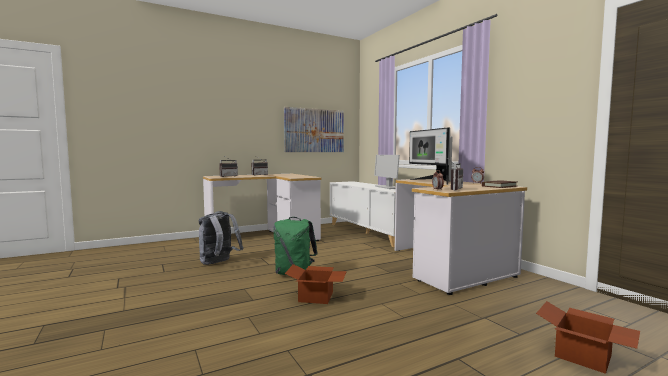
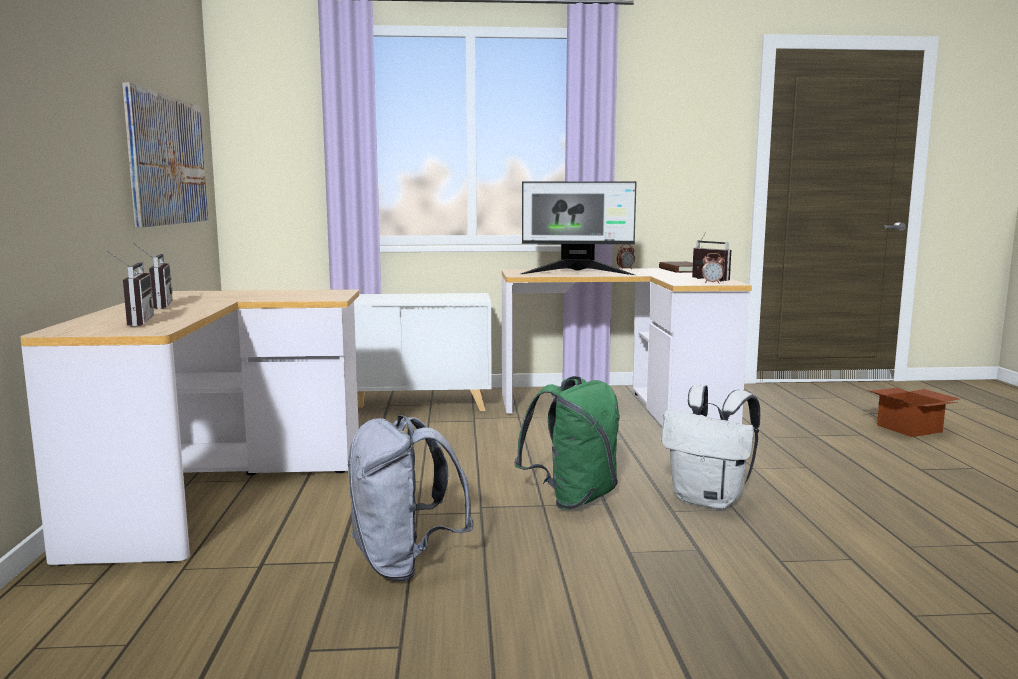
camera: 65 degrees left, 5 degrees up
cardboard box [285,264,347,304] -> white backpack [661,385,760,509]
monitor [374,155,400,189] -> none

